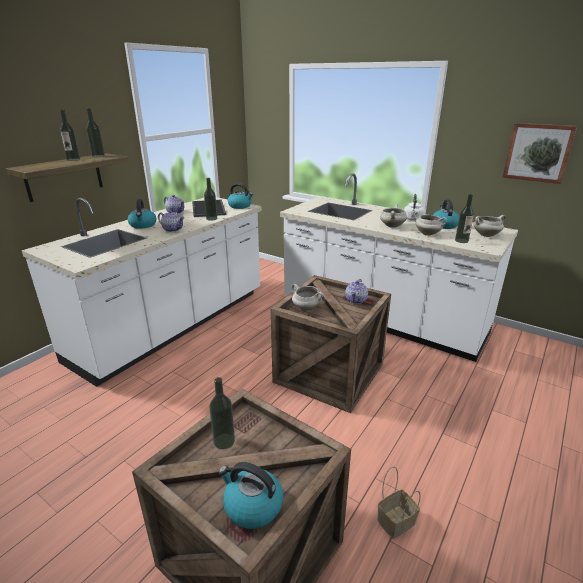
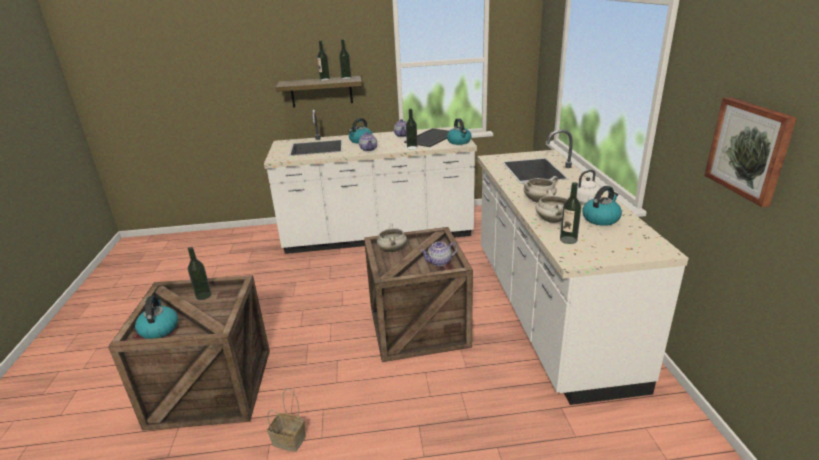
camera: 50 degrees right, 0 degrees up
white cooking pot [473,215,506,237] -> none

